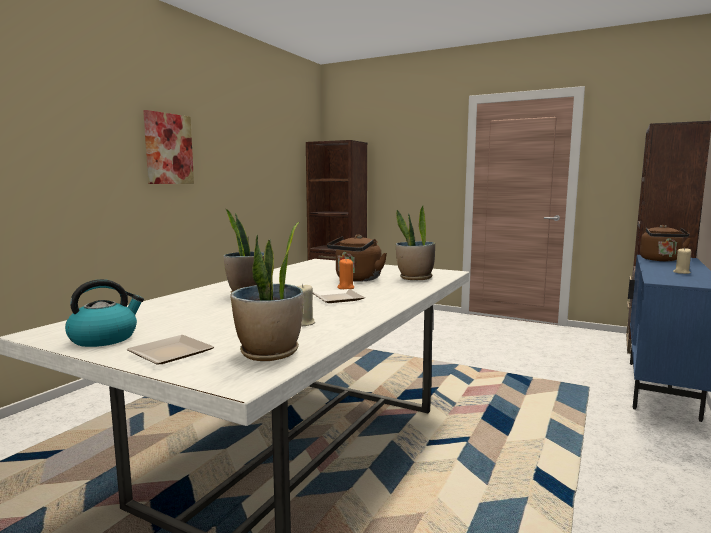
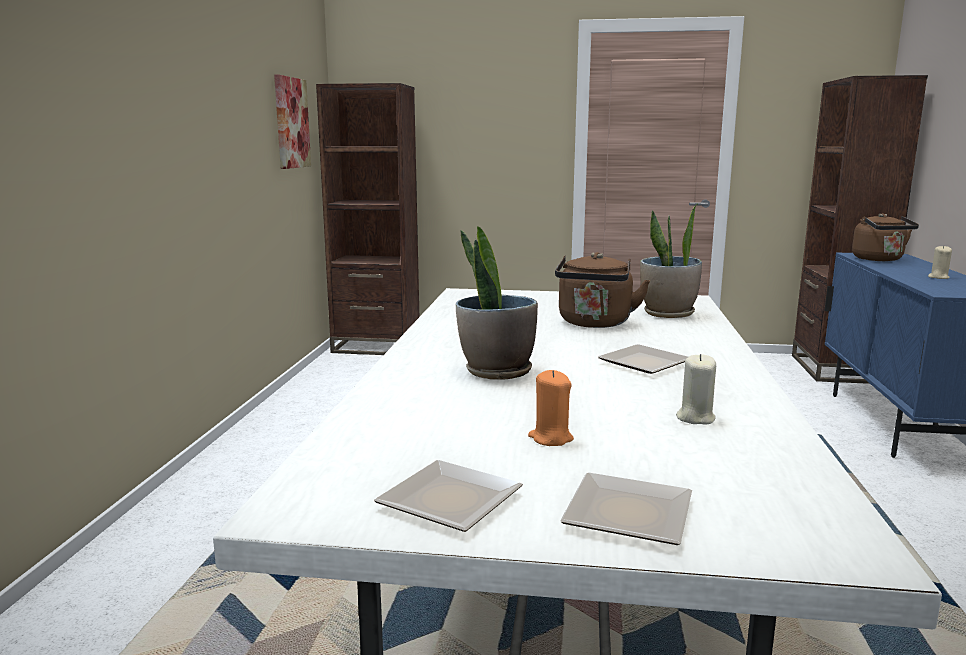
camera: 20 degrees left, 5 degrees up
kettle [65,279,144,347] -> plate [374,460,523,532]
picture [143,110,194,184] -> picture moved to [274,75,311,169]
potted plant [230,222,304,361] -> none
orange candle [338,259,354,289] -> orange candle moved to [528,370,574,446]

